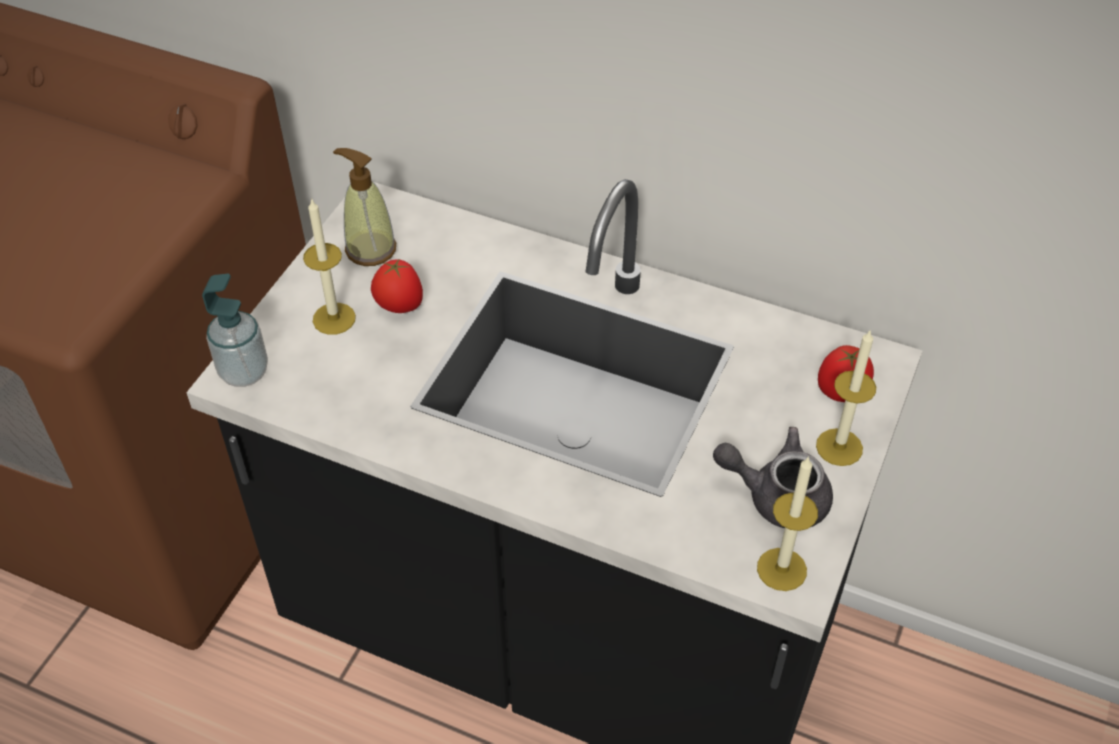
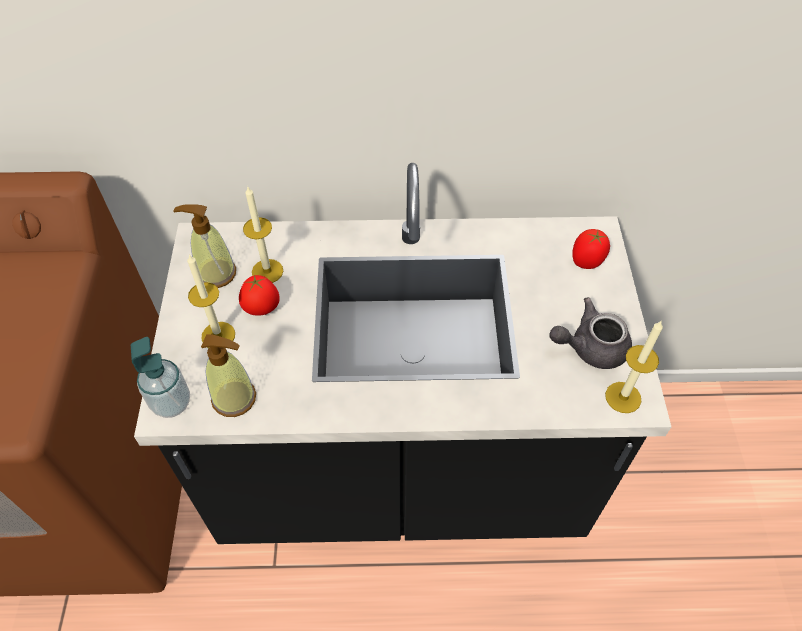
camera: 25 degrees left, 5 degrees up
candle [816,329,876,466] -> candle moved to [243,187,283,283]
none -> soap dispenser [201,334,256,417]

